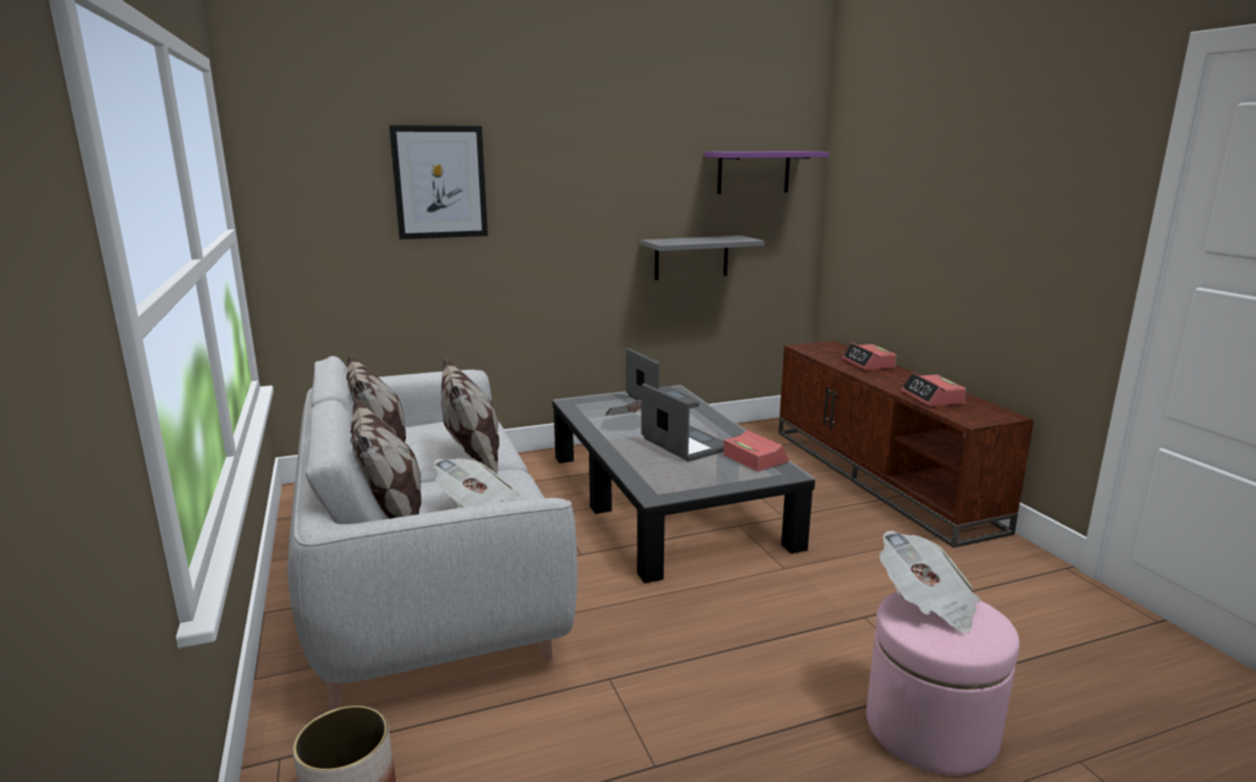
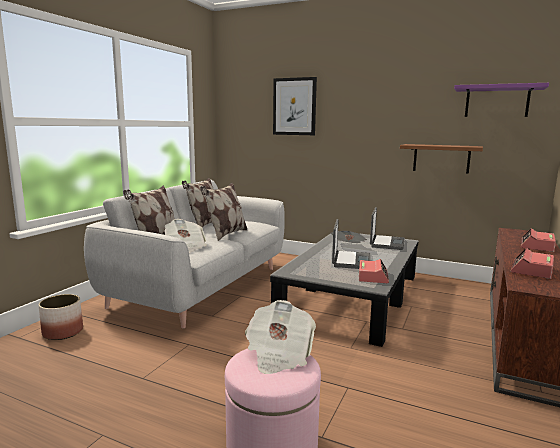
camera: 45 degrees right, 5 degrees down
grey shelf [641,235,764,280] -> brown shelf [400,144,483,174]

